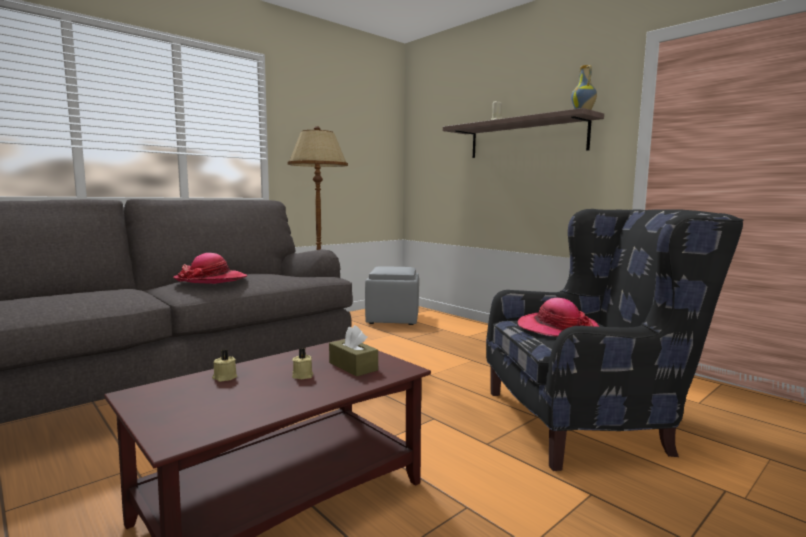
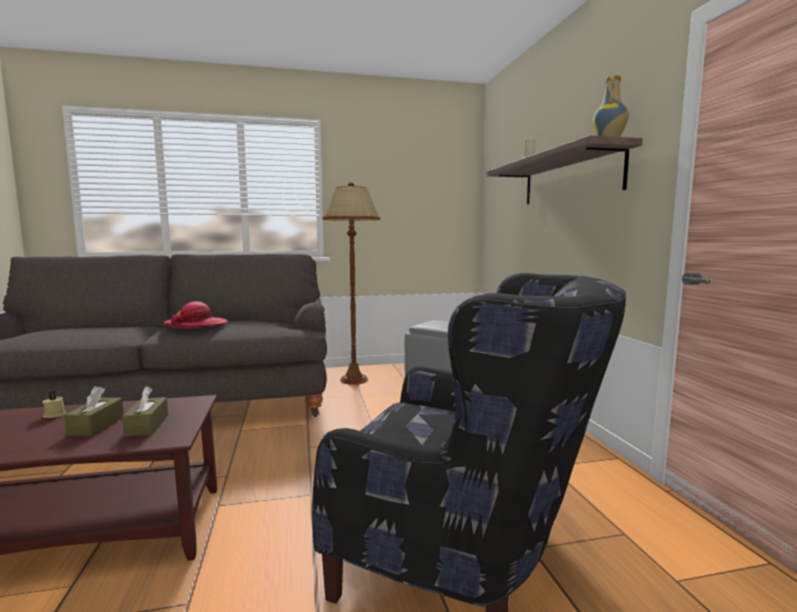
camera: 30 degrees right, 0 degrees up
beige candle [292,348,313,379] -> brown tissue box [64,386,124,436]
hat [518,298,599,337] -> none

